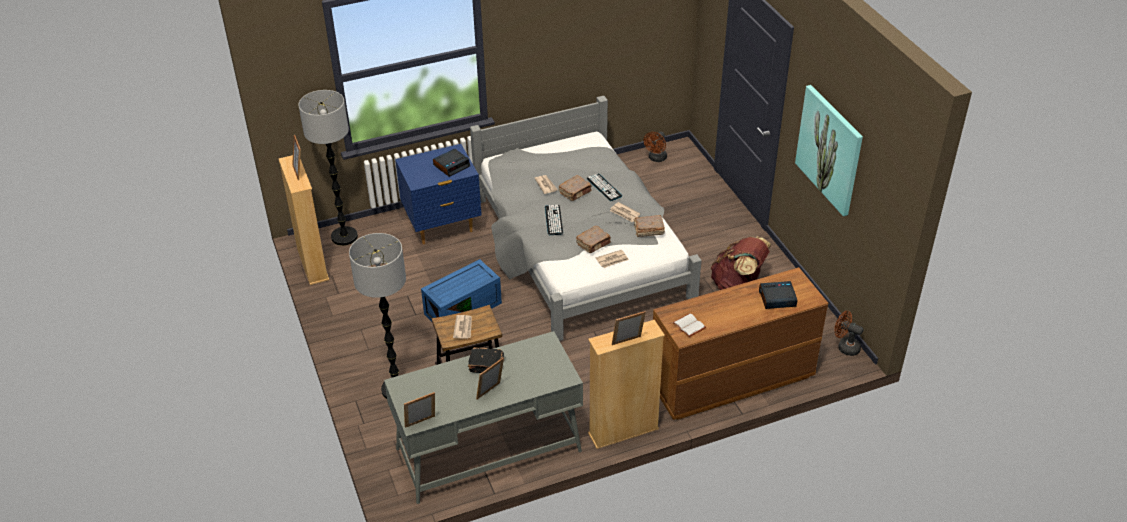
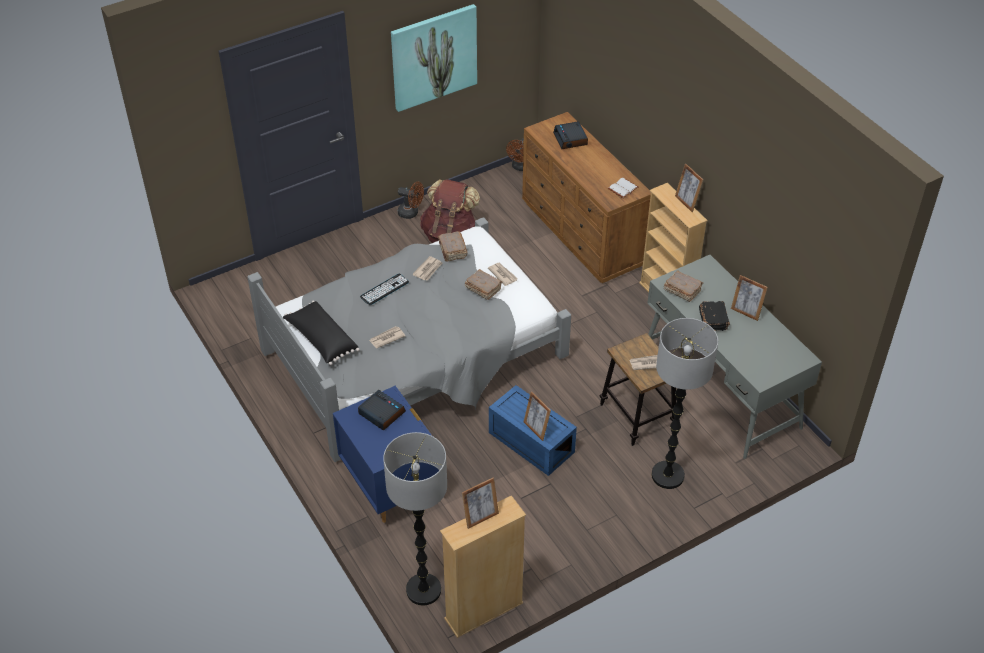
camera: 100 degrees left, 5 degrees up
picture frame [404,392,435,428] -> picture frame moved to [524,391,551,441]
keyboard [545,205,563,235] -> none
brown book [559,175,592,201] -> brown book moved to [664,271,703,302]
brown fan [644,132,667,162] -> brown fan moved to [398,182,424,219]
none -> black pillow [283,301,360,365]

